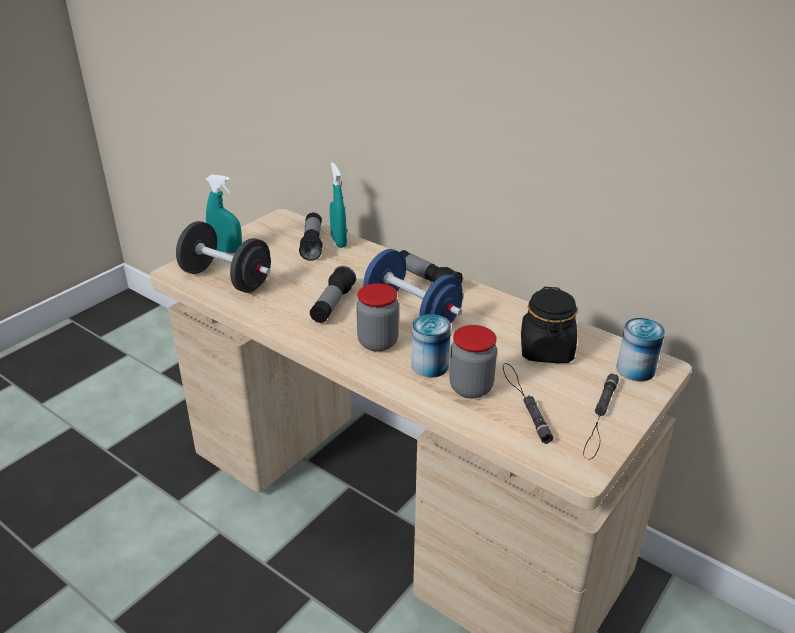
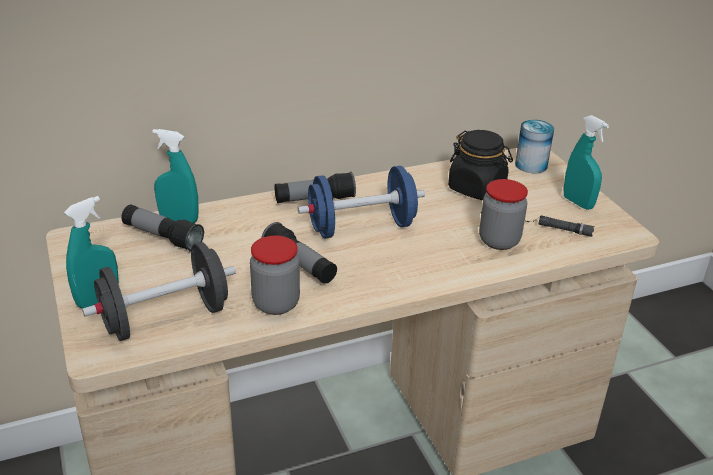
camera: 60 degrees left, 0 degrees up
jar [356,283,399,352] -> jar moved to [250,236,300,315]
can [412,314,451,378] -> none
black flashlight [583,373,619,460] -> turquoise spray bottle [564,115,609,210]

